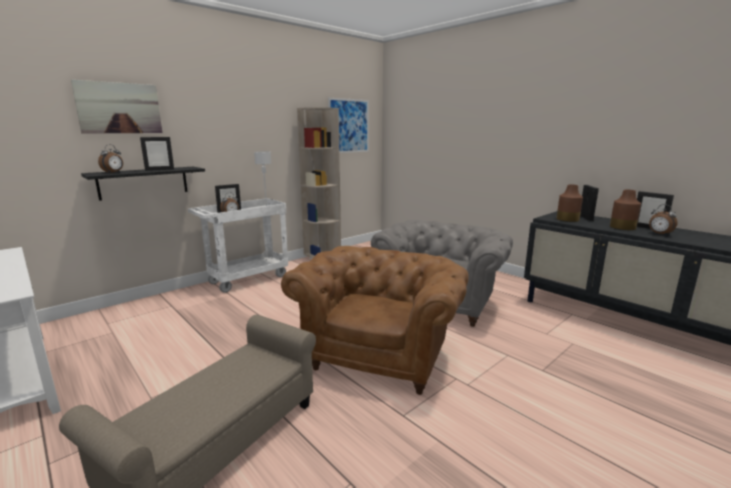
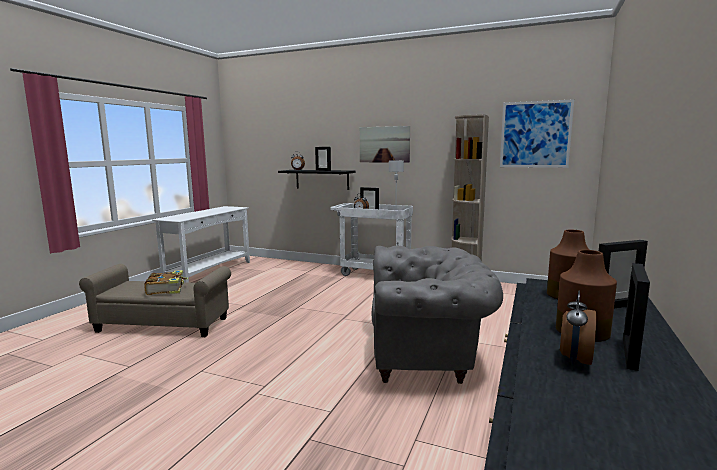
camera: 65 degrees right, 5 degrees down
picture [71,80,162,134] -> picture moved to [360,126,410,163]
brown armchair [281,246,469,395] -> none
none -> book [144,270,188,295]

